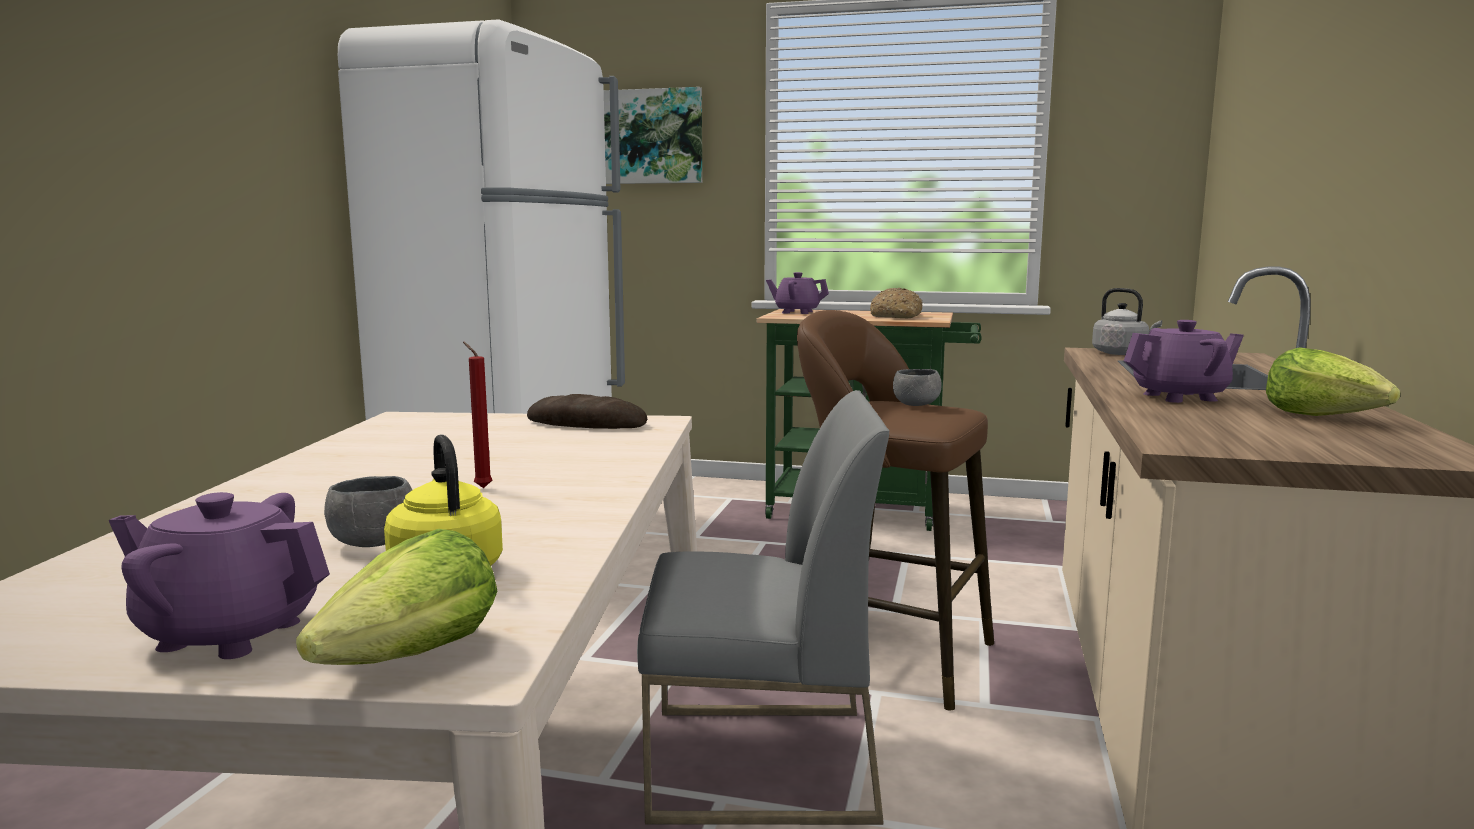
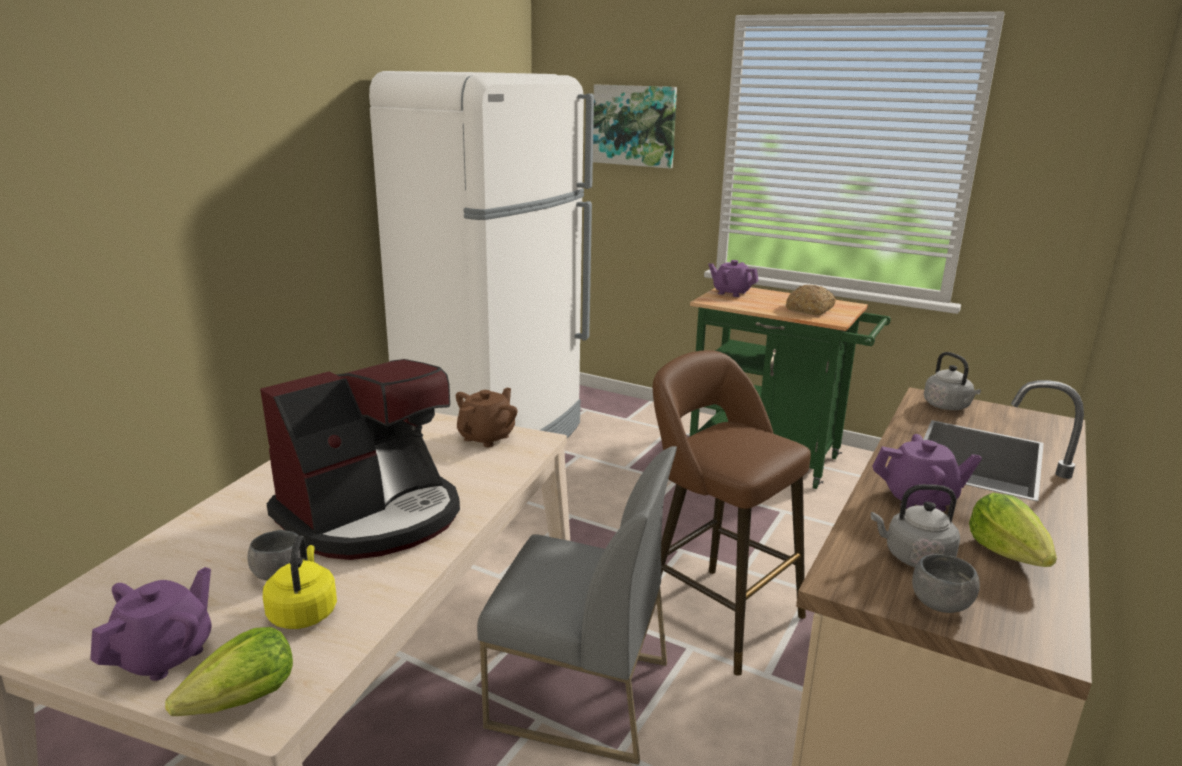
camera: 15 degrees right, 10 degrees up
purple teapot [109,492,330,659] -> purple teapot turned 90 degrees clockwise [90,567,212,681]
red candle [463,342,492,488] -> coffee machine [260,359,460,560]
bread [527,394,647,429] -> brown teapot [456,388,517,447]
grey bowl [893,369,942,406] -> grey bowl moved to [912,554,980,613]
none -> grey kettle [871,484,960,567]

